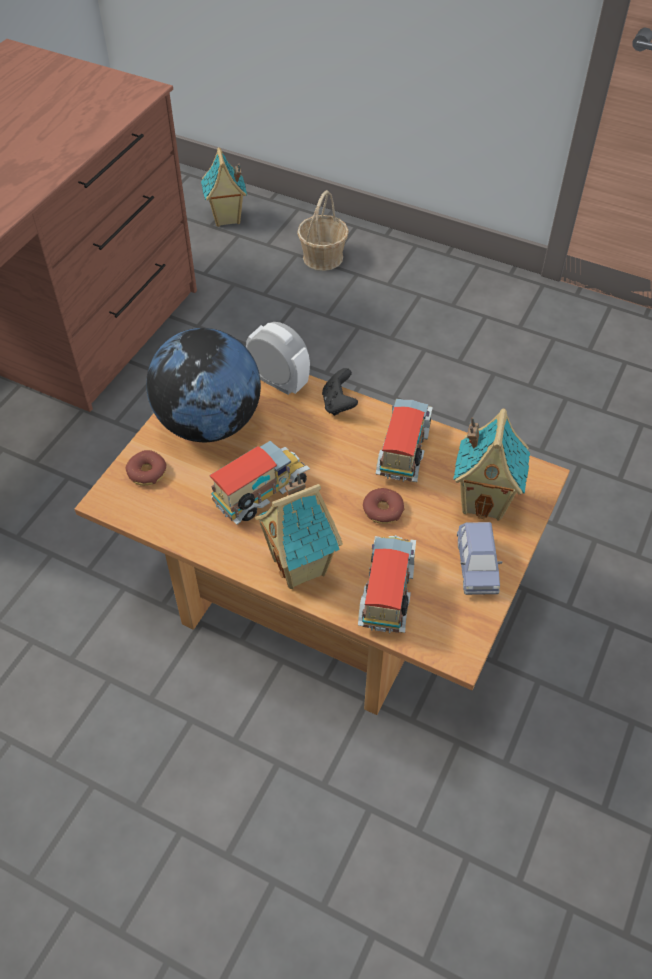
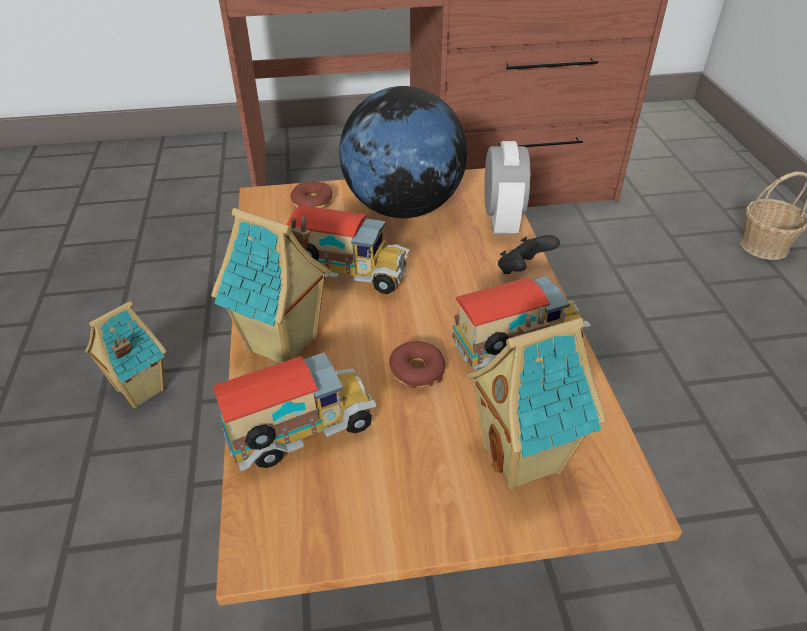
camera: 55 degrees right, 10 degrees down
toy house [201,147,247,227] -> toy house moved to [85,301,167,408]
blue toy car [457,522,502,595] -> none

